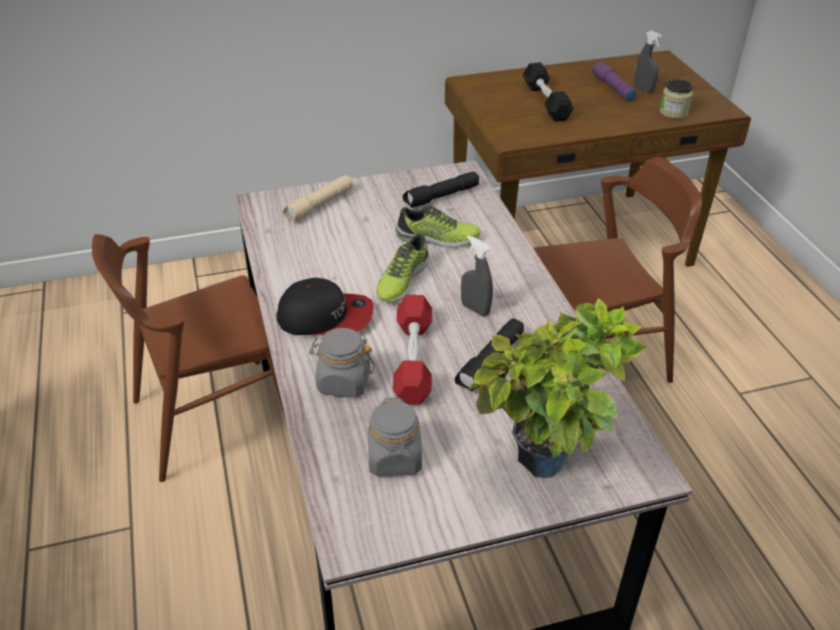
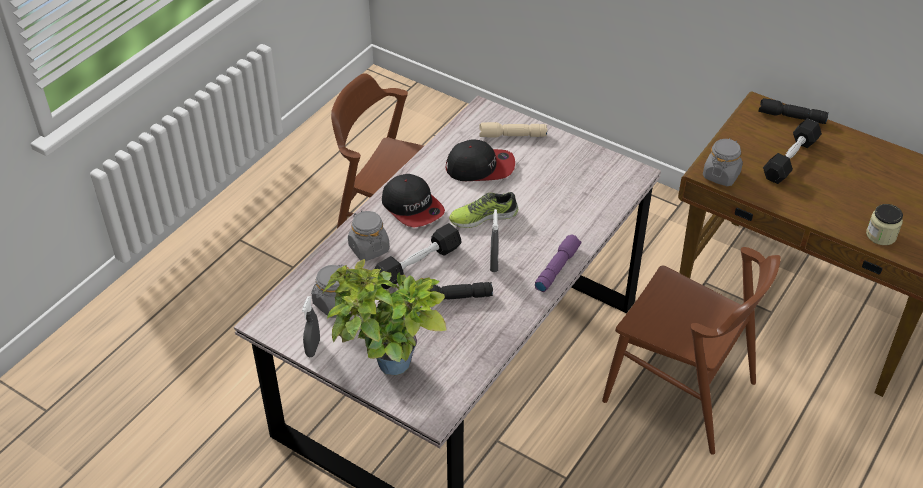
camera: 50 degrees right, 5 degrees up
red dumbbell [393,295,432,405] -> black dumbbell [374,223,462,289]
shoe [395,205,481,248] -> none
black flashlight [403,172,479,208] -> black flashlight moved to [758,98,828,124]
purple flashlight [592,61,636,101] -> purple flashlight moved to [535,234,581,292]
grey spray bottle [634,31,663,92] -> grey spray bottle moved to [302,296,320,357]
none -> cap [446,139,515,181]
none -> grey jar [703,138,743,186]

